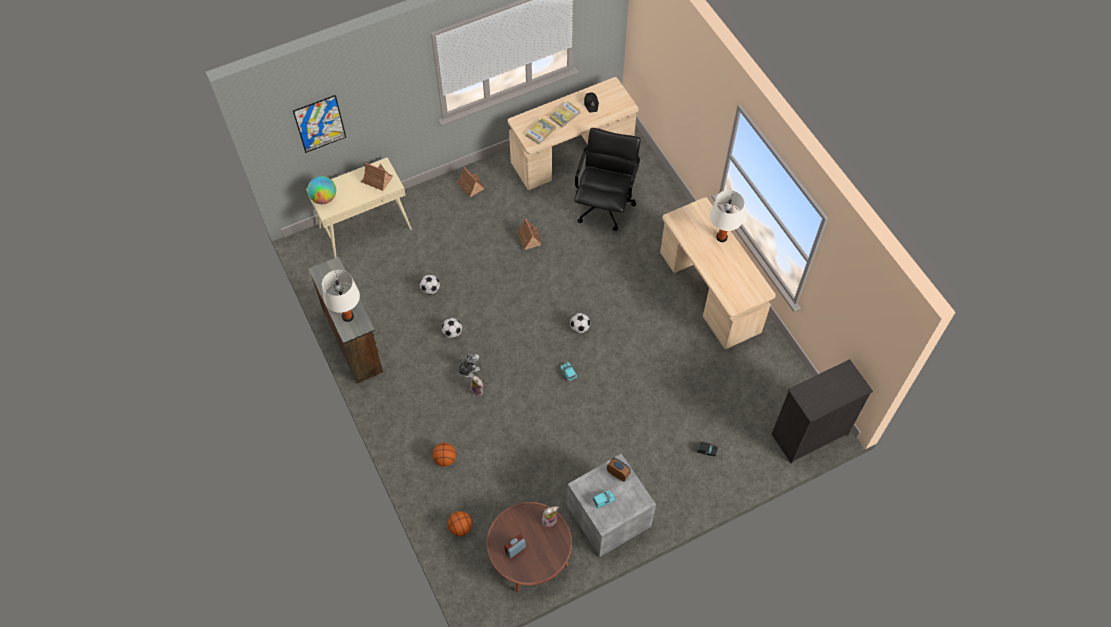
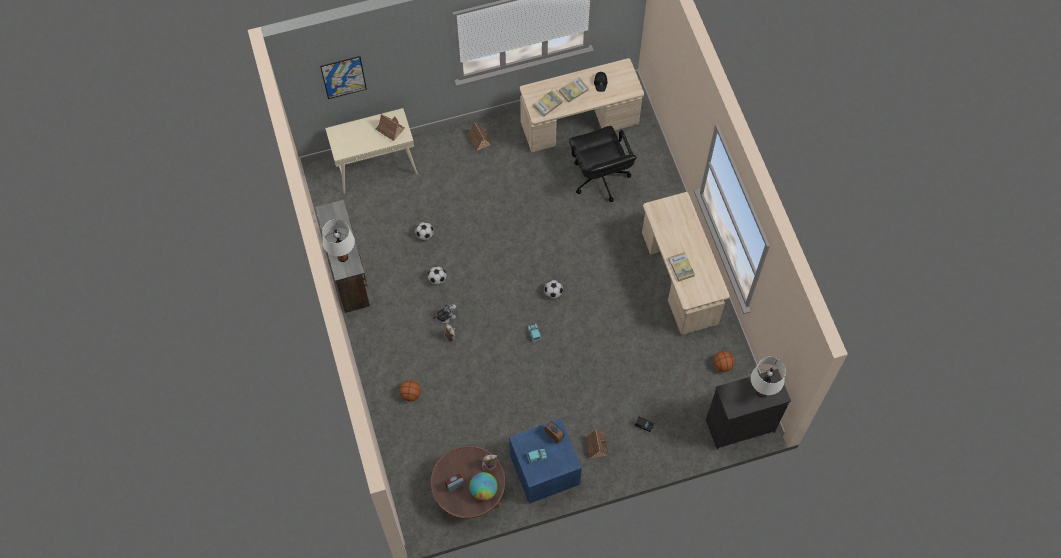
camera: 10 degrees right, 5 degrees up
globe [307,176,336,204] -> globe moved to [469,472,498,501]
basketball [448,511,472,536] -> basketball moved to [714,351,735,372]
toy house [517,219,542,250] -> toy house moved to [585,429,609,458]
grey storage box [567,454,656,557] -> blue storage box [509,418,582,504]
black office chair [574,128,641,231] -> black office chair turned 135 degrees clockwise [569,126,637,202]
white table lamp [710,190,744,242] -> white table lamp moved to [751,357,786,397]
none -> book [668,252,695,281]

